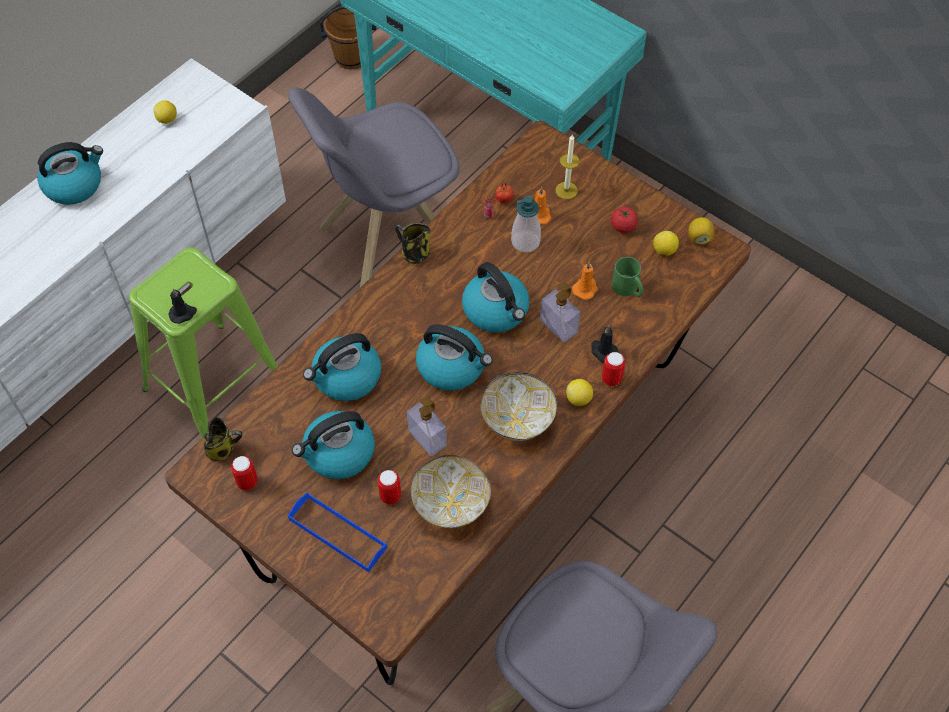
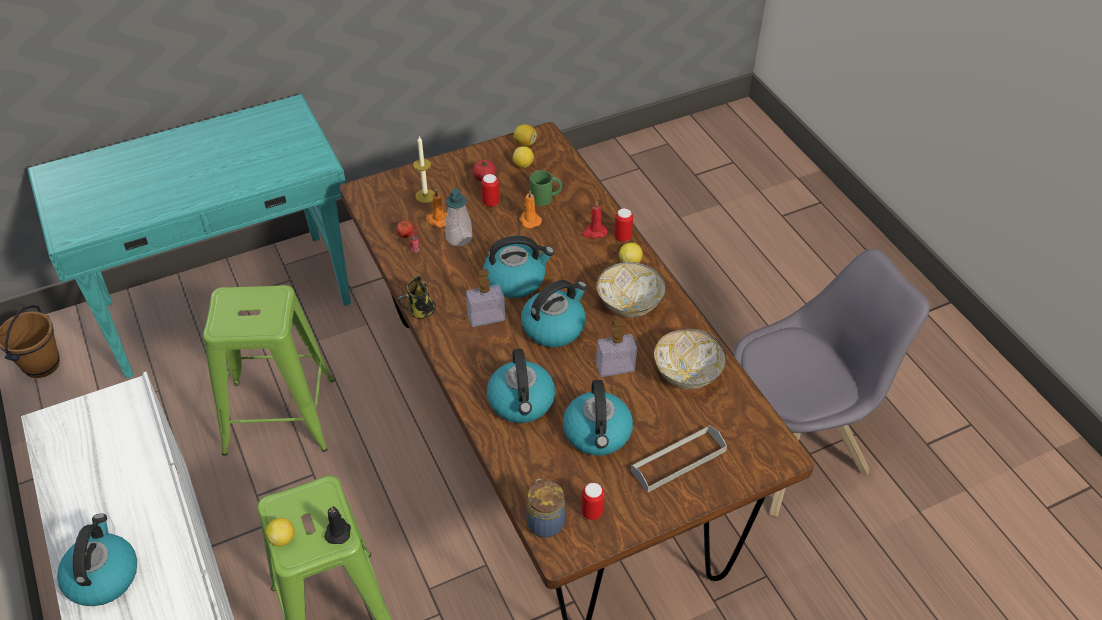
camera: 65 degrees left, 10 degrees down
lemon [153,100,177,124] -> lemon moved to [266,518,295,546]
mug [204,417,242,461] -> jar [526,478,565,538]
grey chair [288,87,460,288] -> green stool [203,285,335,456]
blue tray [288,493,387,572] -> grey tray [631,425,727,493]
can [378,470,401,504] -> can moved to [481,174,499,207]
soap dispenser [540,282,580,342] -> soap dispenser moved to [466,269,505,327]
black candle [592,325,618,363] -> red candle [582,202,607,239]

